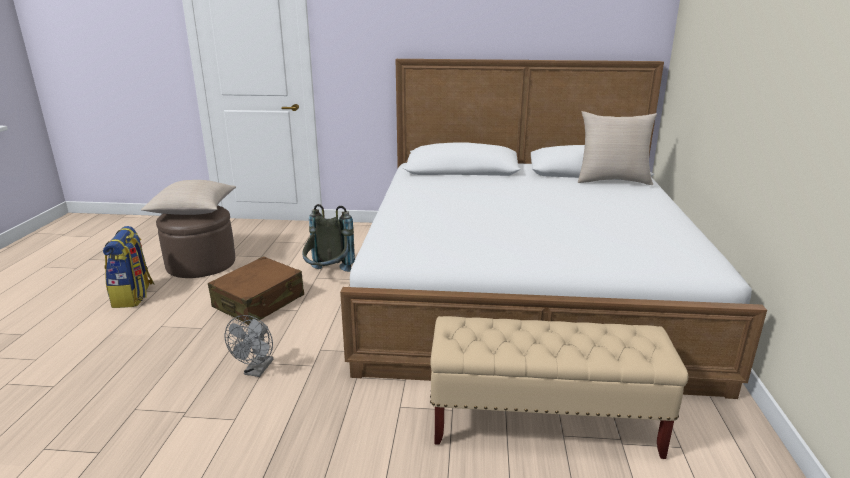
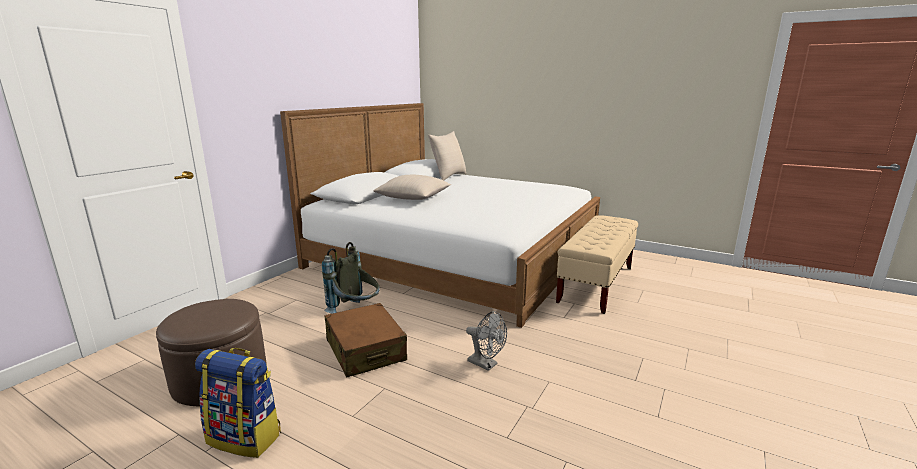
camera: 65 degrees left, 5 degrees down
beige pillow [141,180,236,215] -> beige pillow moved to [373,175,451,200]

